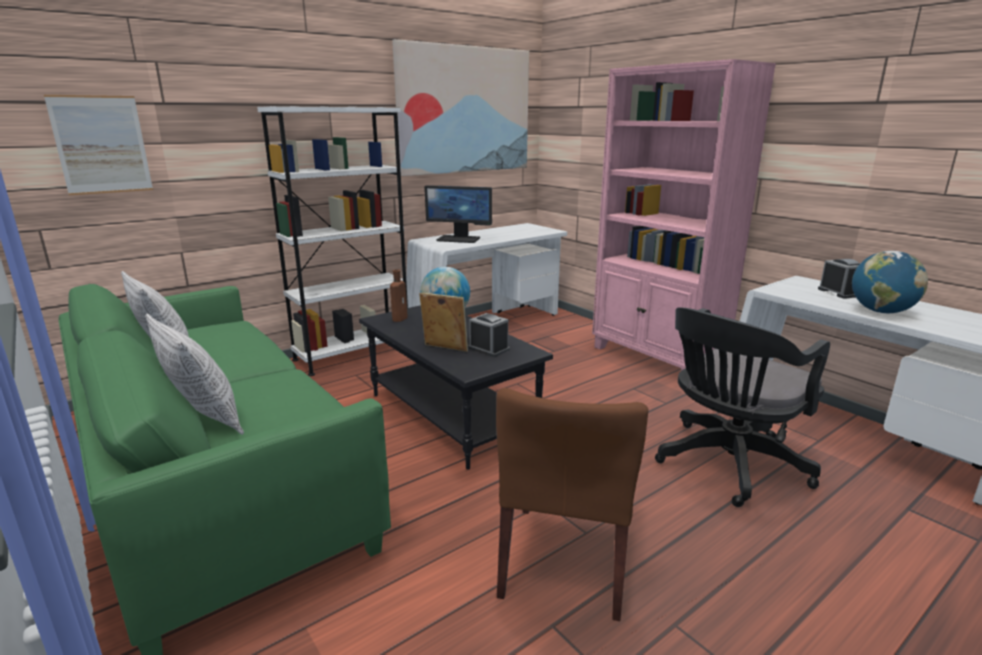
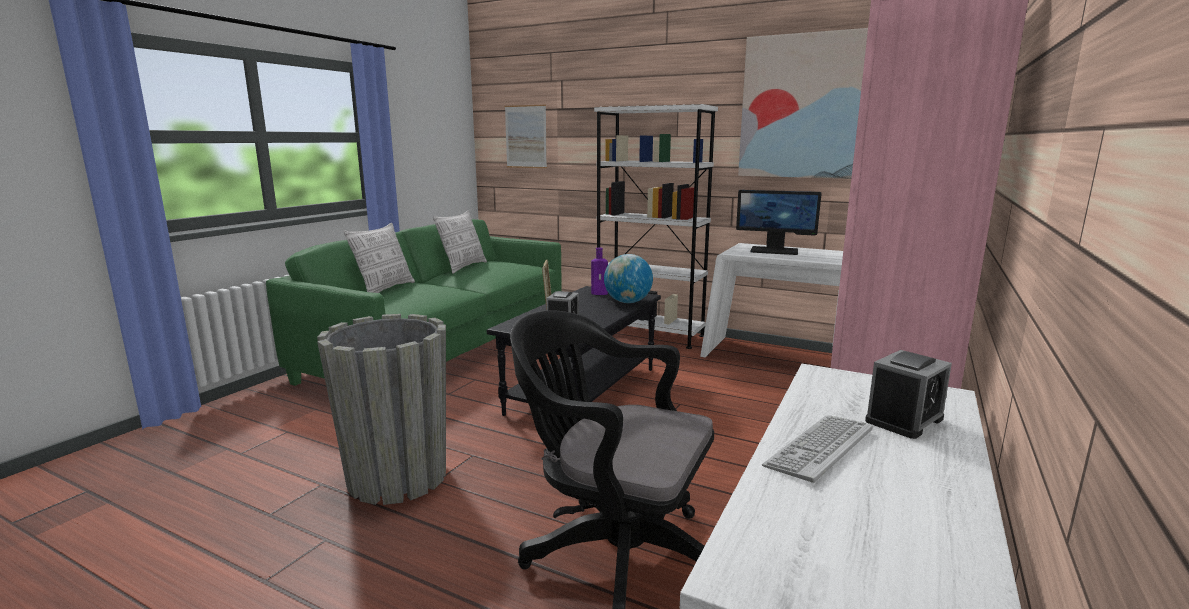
camera: 65 degrees right, 5 degrees down
brown bottle [390,269,408,322] -> purple bottle [591,248,608,295]
monitor [424,185,492,243] -> monitor turned 60 degrees counterclockwise [736,190,822,255]
brown chair [496,388,649,621] -> grey planter [317,314,446,505]
globe [852,251,928,313] -> keyboard [762,415,873,483]

